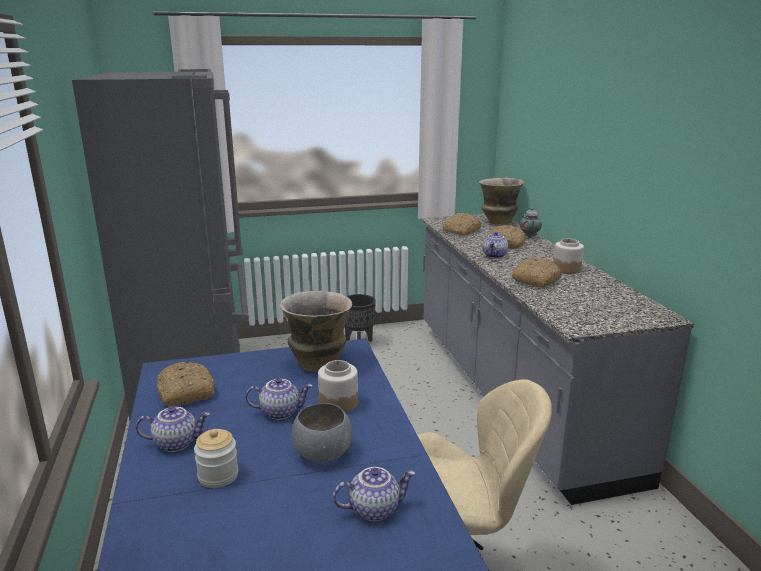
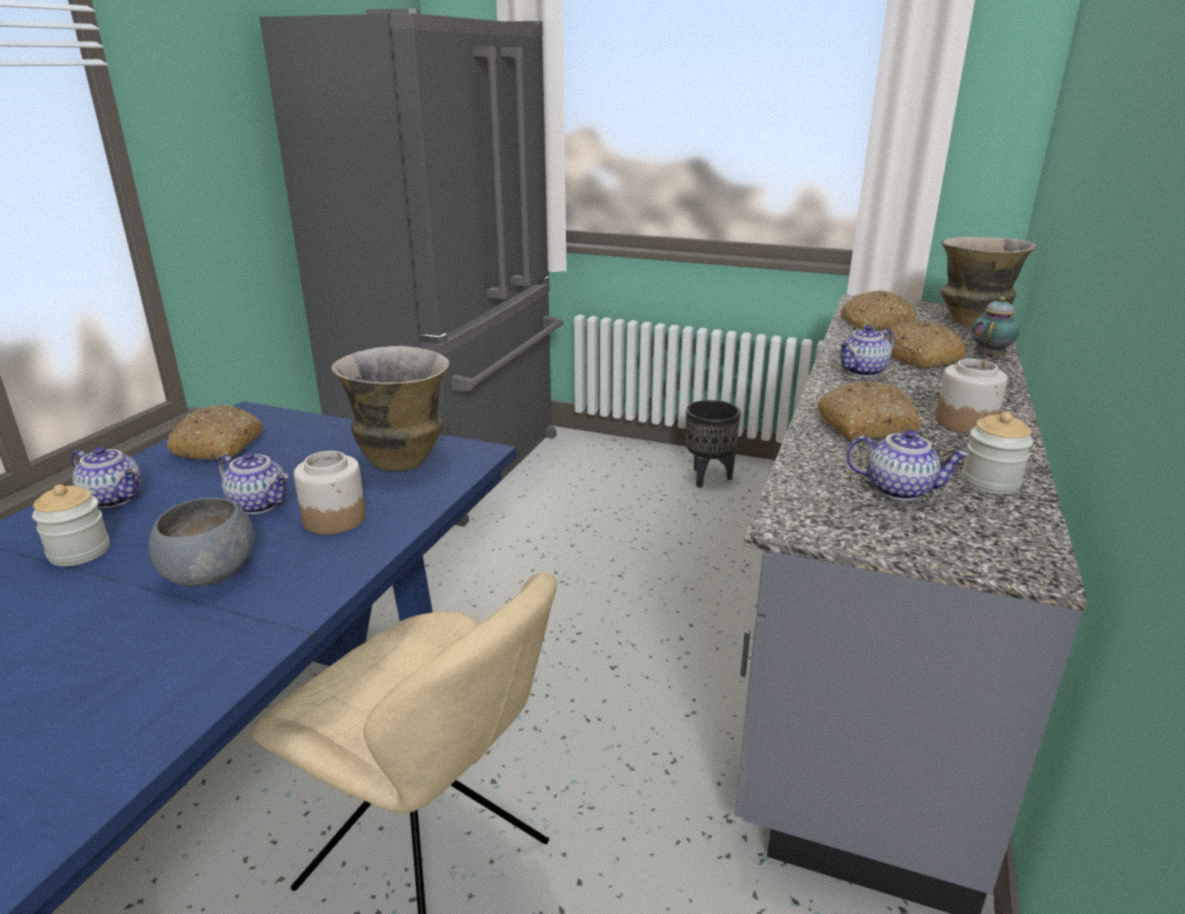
camera: 35 degrees right, 5 degrees up
teapot [333,467,415,522] -> teapot moved to [846,429,969,500]
none -> jar [962,412,1033,495]

